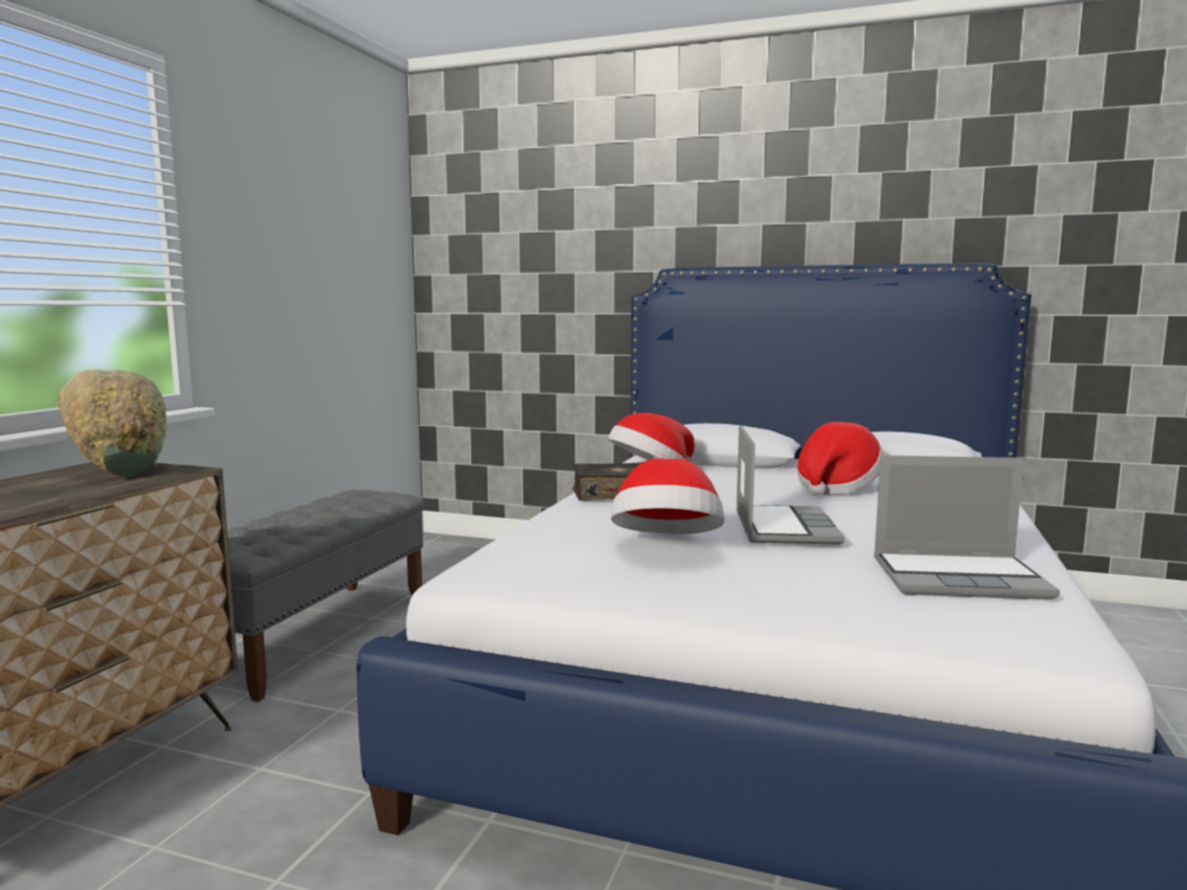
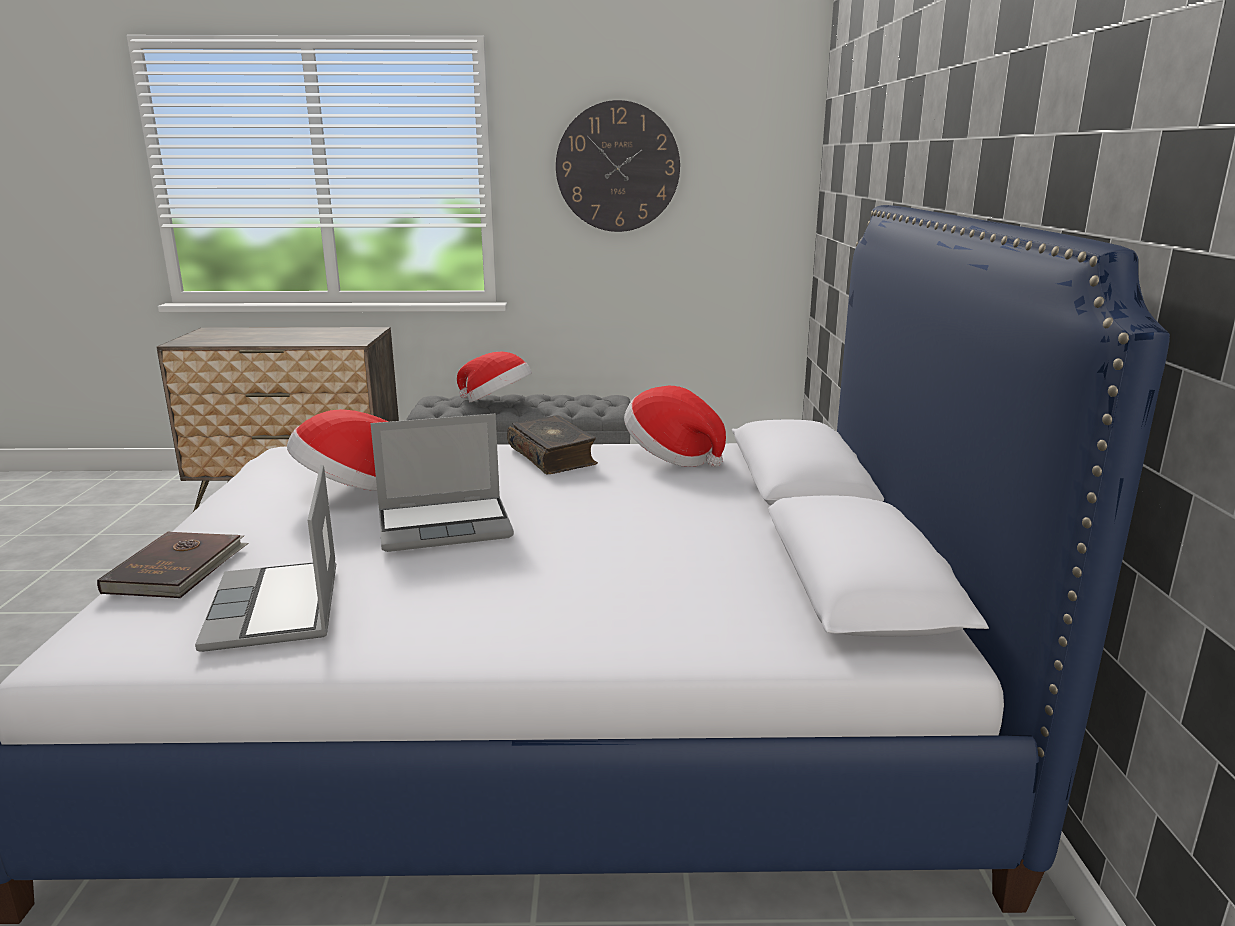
camera: 70 degrees right, 10 degrees up
green bowl [57,369,167,478] -> none
hat [797,422,884,496] -> hat moved to [457,352,532,402]
none -> brown book [97,531,249,598]
none -> wall clock [556,100,680,232]

